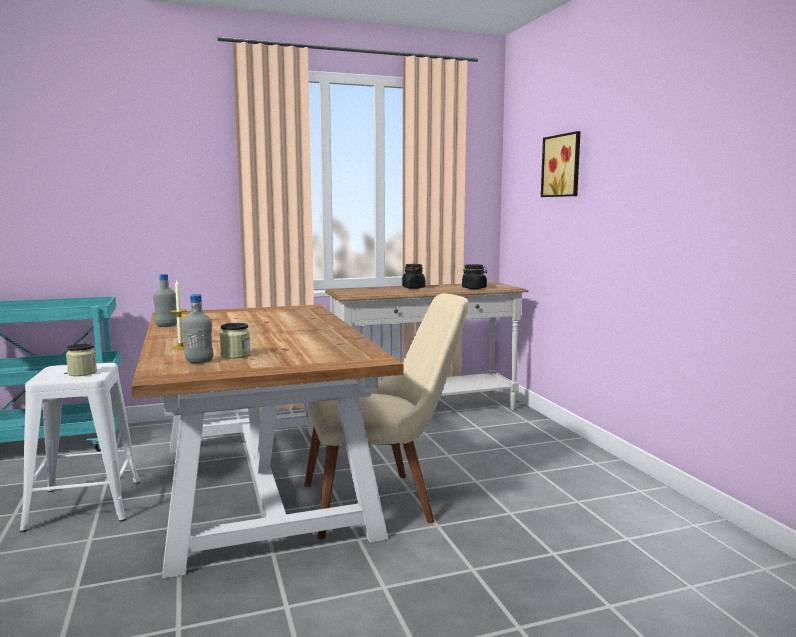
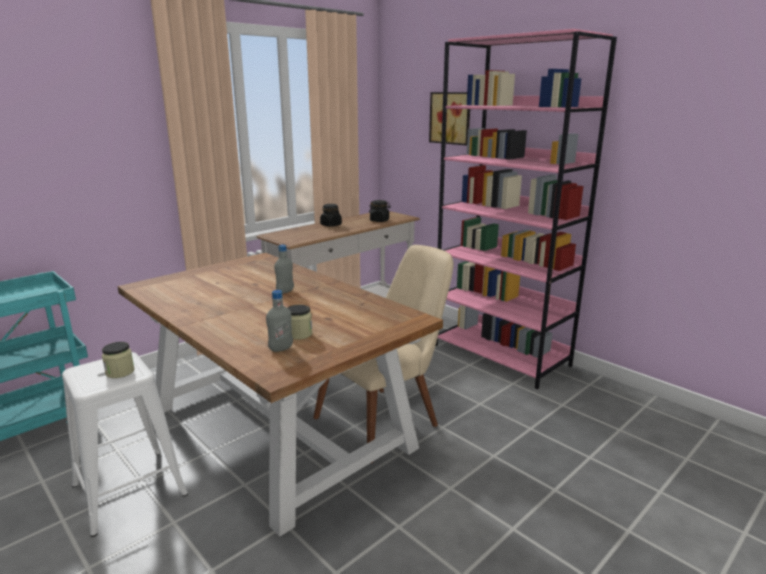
camera: 25 degrees left, 10 degrees up
grey bottle [153,274,177,327] -> grey bottle moved to [274,245,294,294]
candle [170,280,187,350] -> none
none -> pink bookcase [435,29,617,389]

